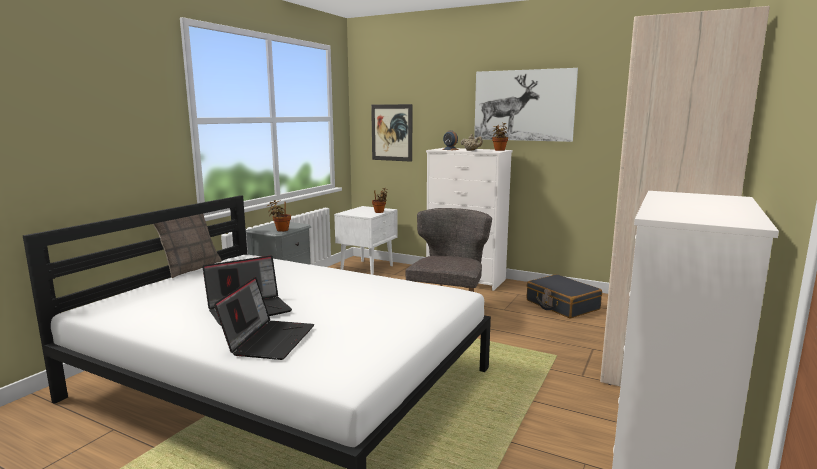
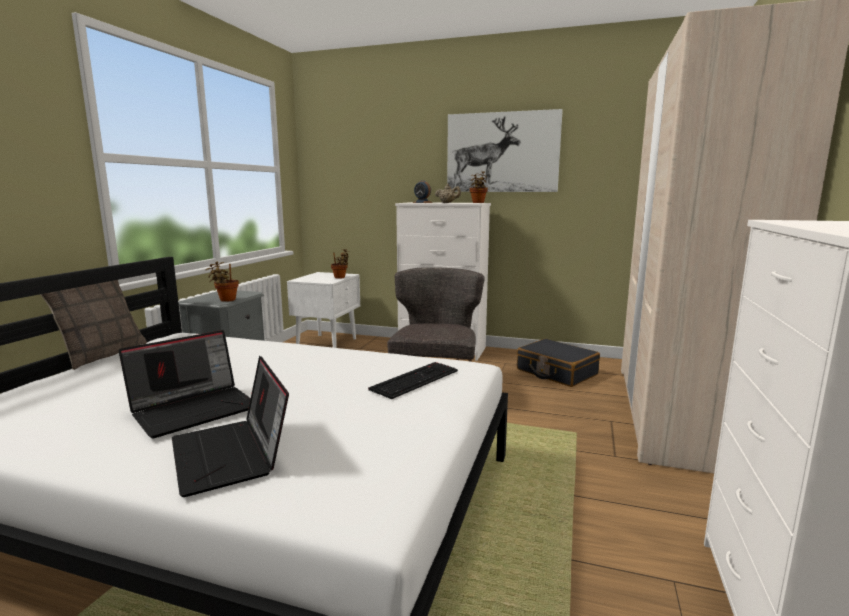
camera: 10 degrees left, 0 degrees up
laptop [214,277,314,360] -> laptop turned 150 degrees clockwise [172,356,289,497]
picture [371,104,412,162] -> none
none -> keyboard [368,362,458,399]

